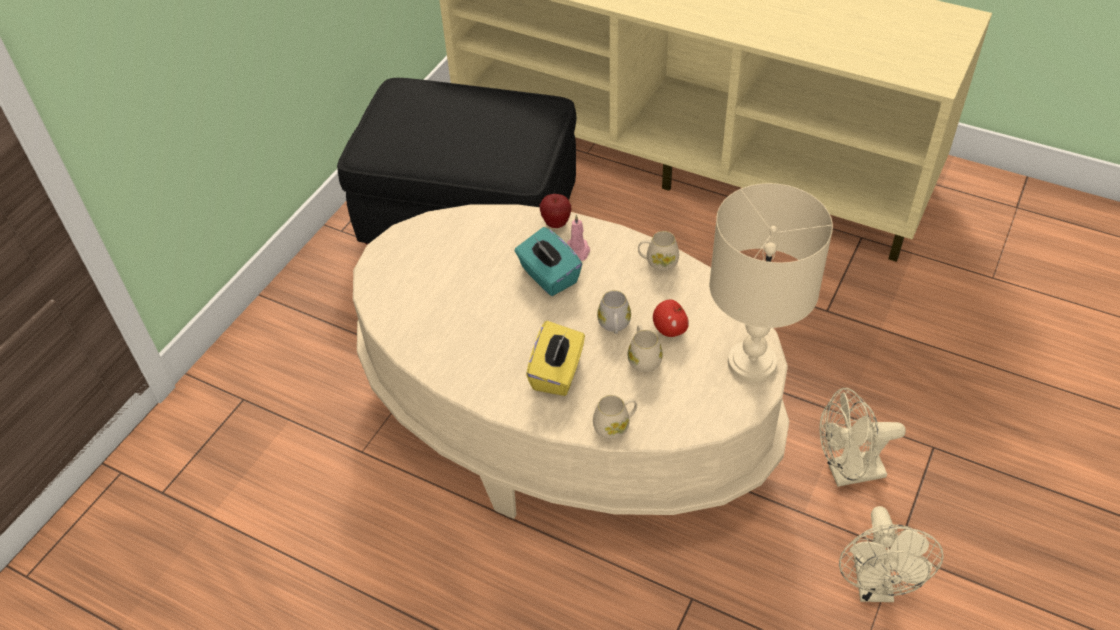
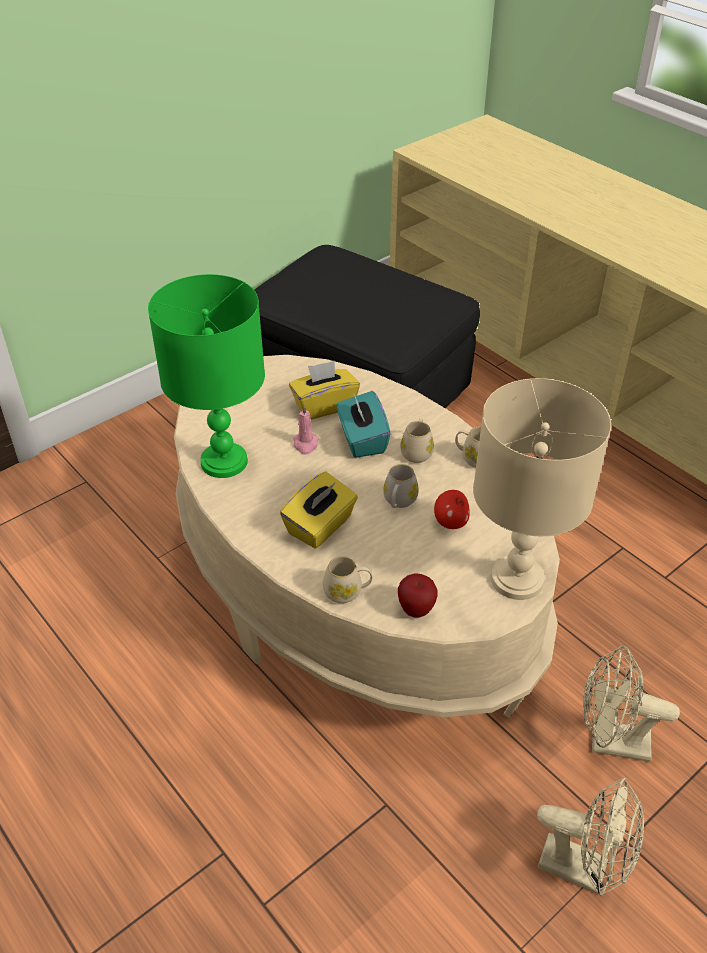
camera: 20 degrees right, 5 degrees down
apple [540,194,571,228] -> apple moved to [398,573,438,618]
pink candle [567,215,590,261] -> pink candle moved to [293,405,319,455]
beige mug [628,325,663,372] -> beige mug moved to [400,418,434,463]
beige fan [839,506,944,602] -> beige fan turned 90 degrees counterclockwise [537,778,644,896]
none -> green table lamp [148,274,265,478]
none -> yellow tissue box [289,361,360,419]

